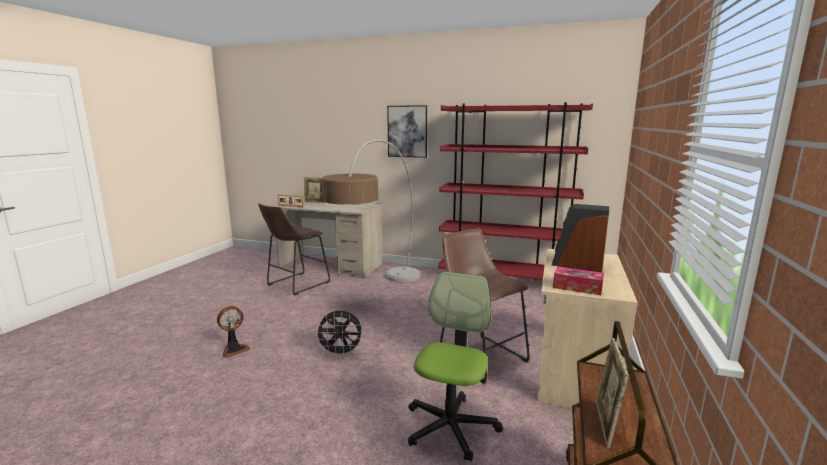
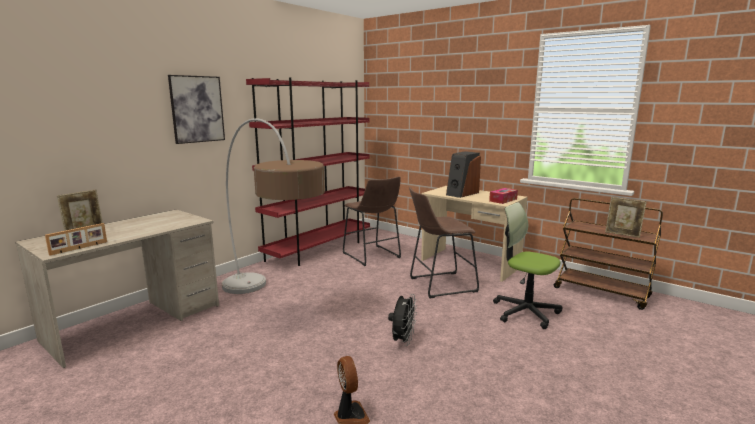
camera: 70 degrees left, 0 degrees up
brown stool [258,203,330,295] -> brown stool moved to [343,176,401,266]

